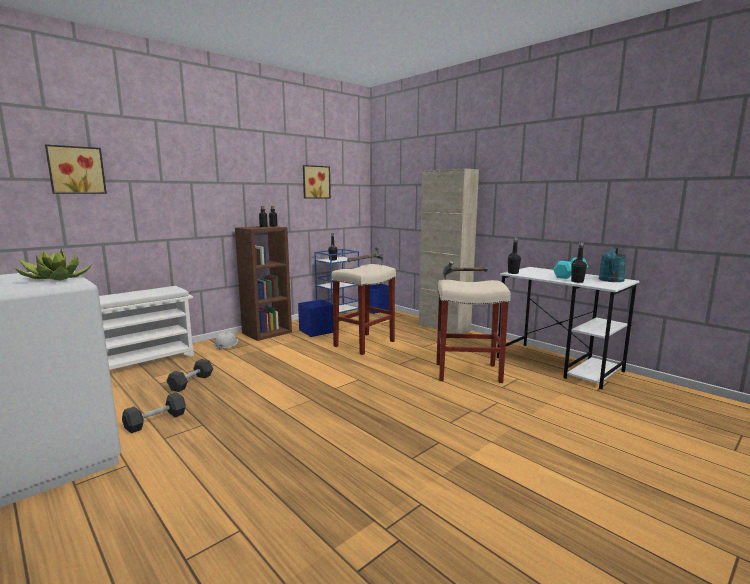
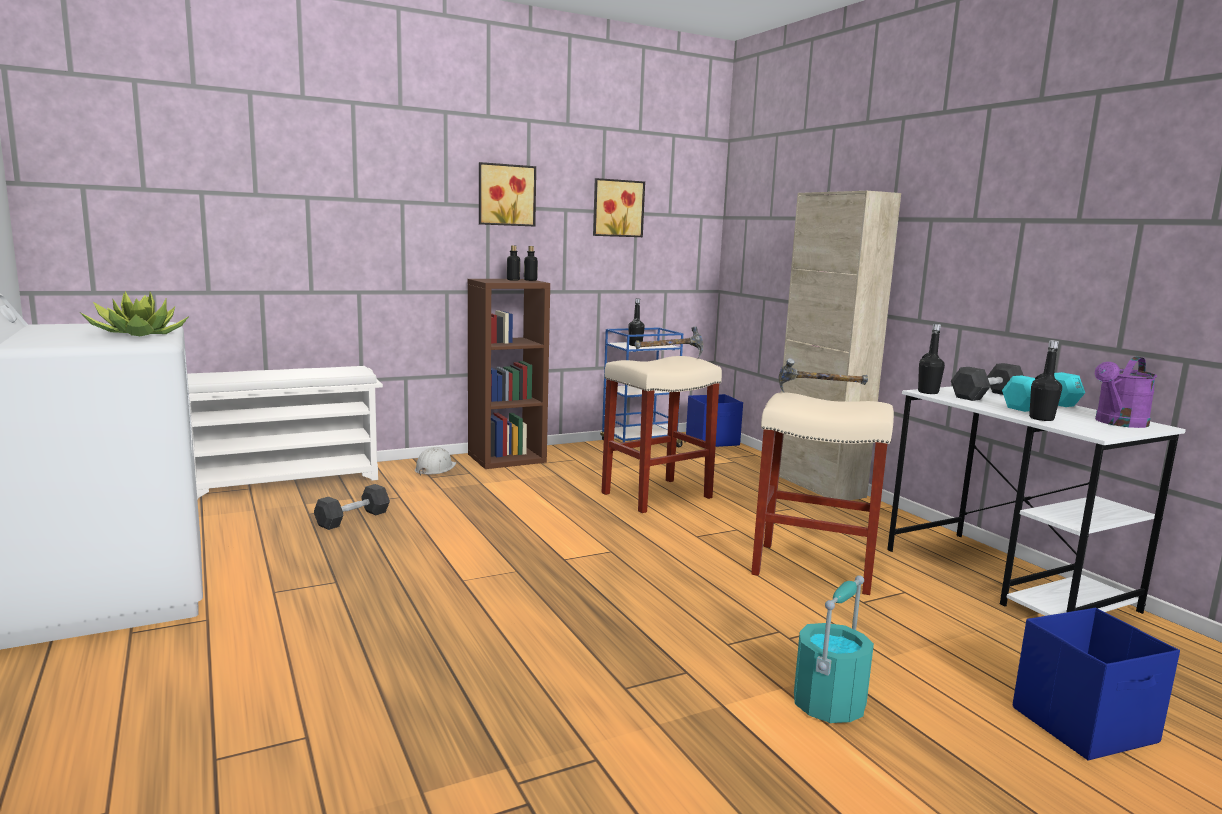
camera: 15 degrees right, 0 degrees up
picture [45,144,107,194] -> picture moved to [479,162,536,226]
black dumbbell [122,392,186,434] -> black dumbbell moved to [951,363,1024,401]
blue storage box [298,299,333,337] -> blue storage box moved to [1013,608,1180,760]
turquoise watering can [599,247,627,282] -> purple watering can [1095,357,1157,428]
none -> turquoise bucket [794,575,874,723]

